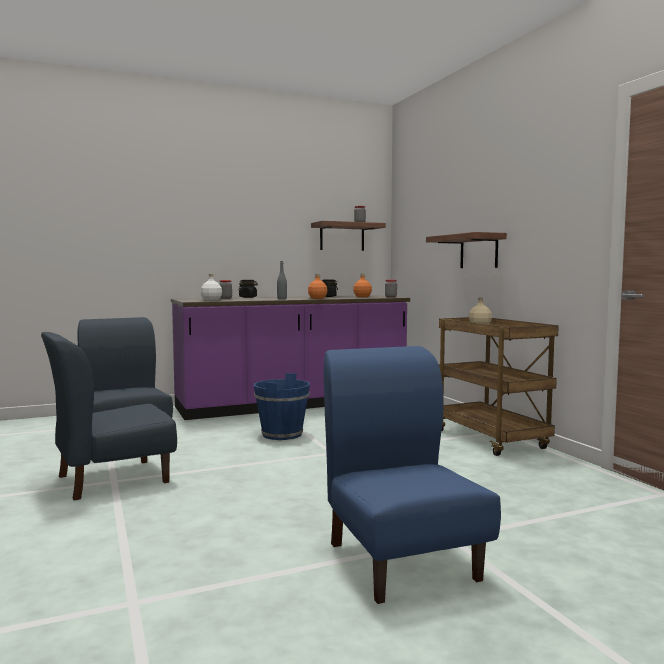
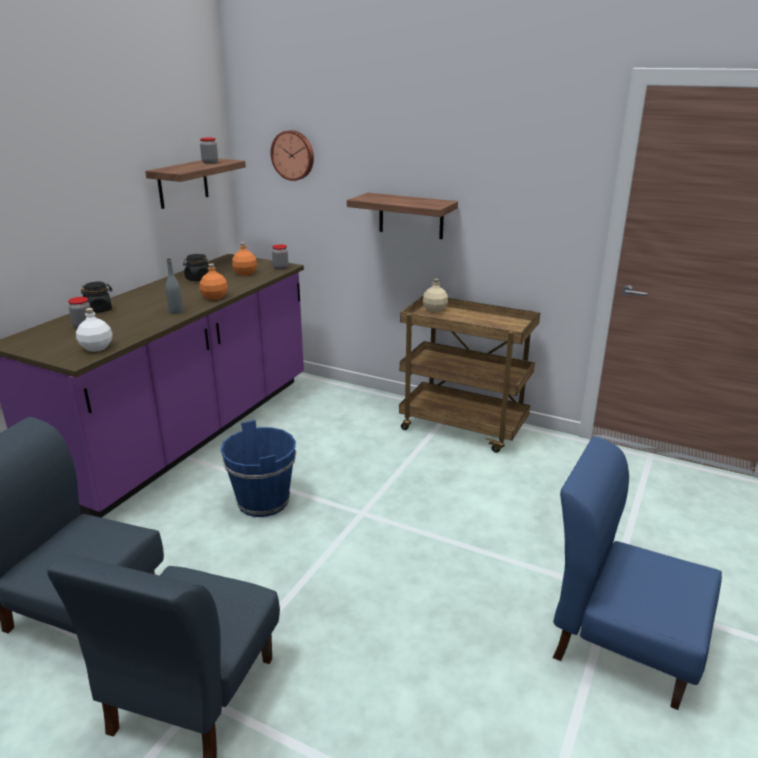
camera: 40 degrees left, 20 degrees up
none -> wall clock [271,130,314,181]

